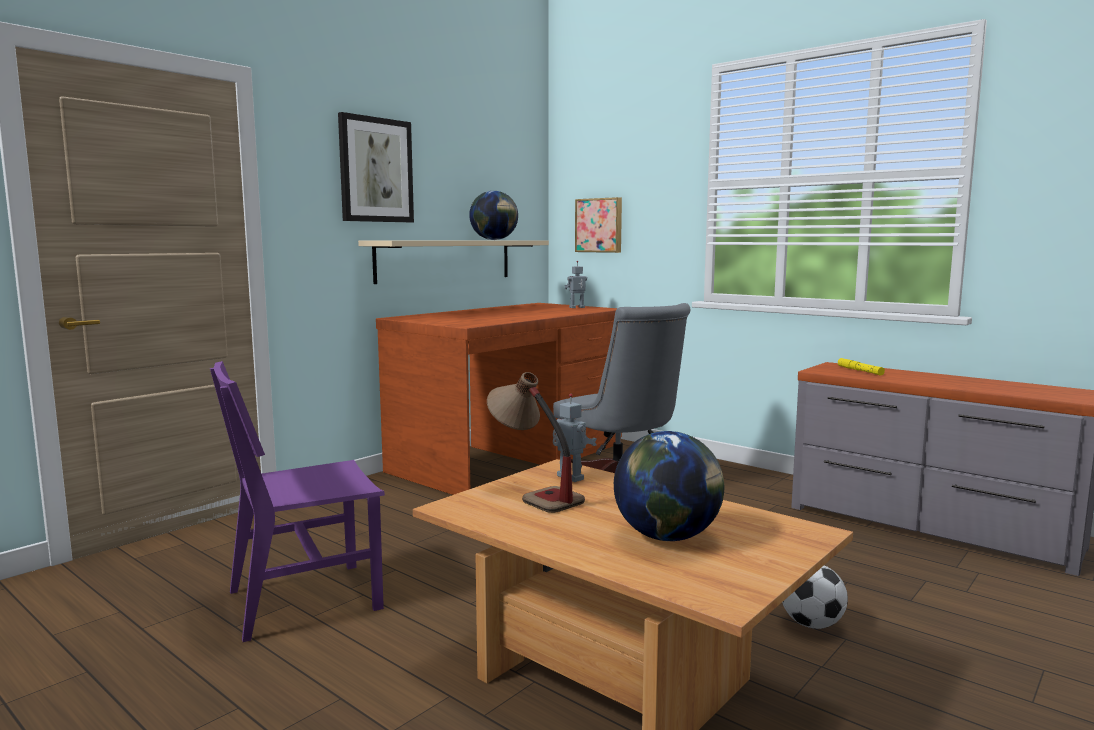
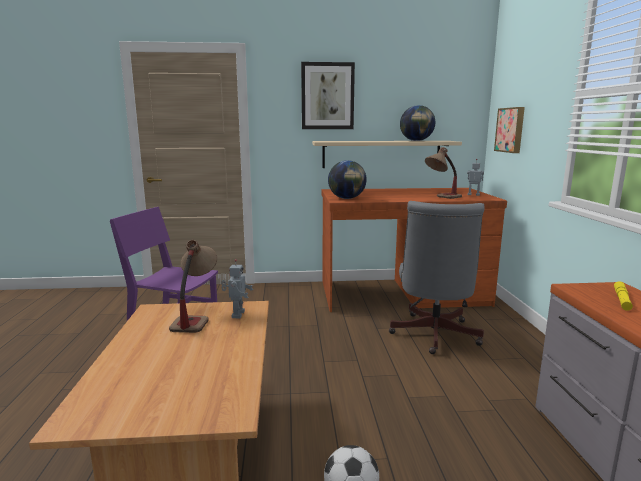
camera: 45 degrees right, 5 degrees up
globe [614,431,724,541] -> globe moved to [328,160,367,199]
none -> table lamp [425,147,462,199]

